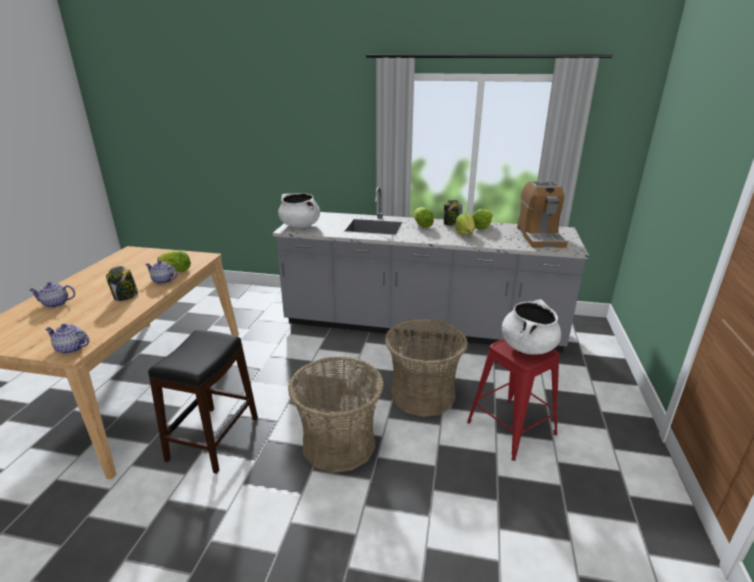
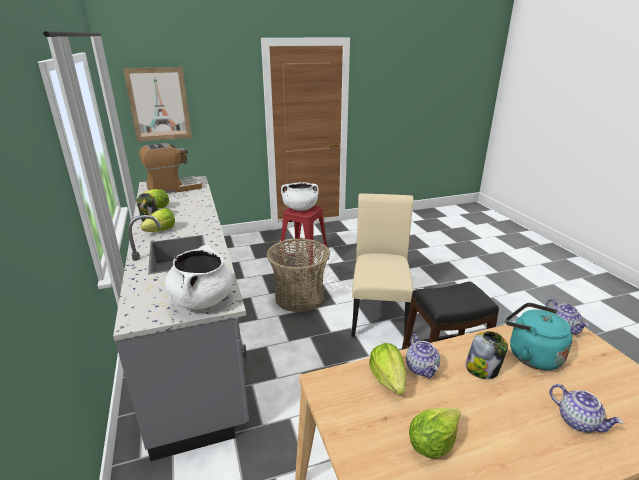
camera: 120 degrees left, 0 degrees up
basket [288,356,384,473] -> beige chair [351,193,413,337]
lettuce [455,213,475,235] -> lettuce moved to [409,408,461,459]
none -> picture [123,67,192,142]
none -> turquoise kettle [506,303,573,370]

